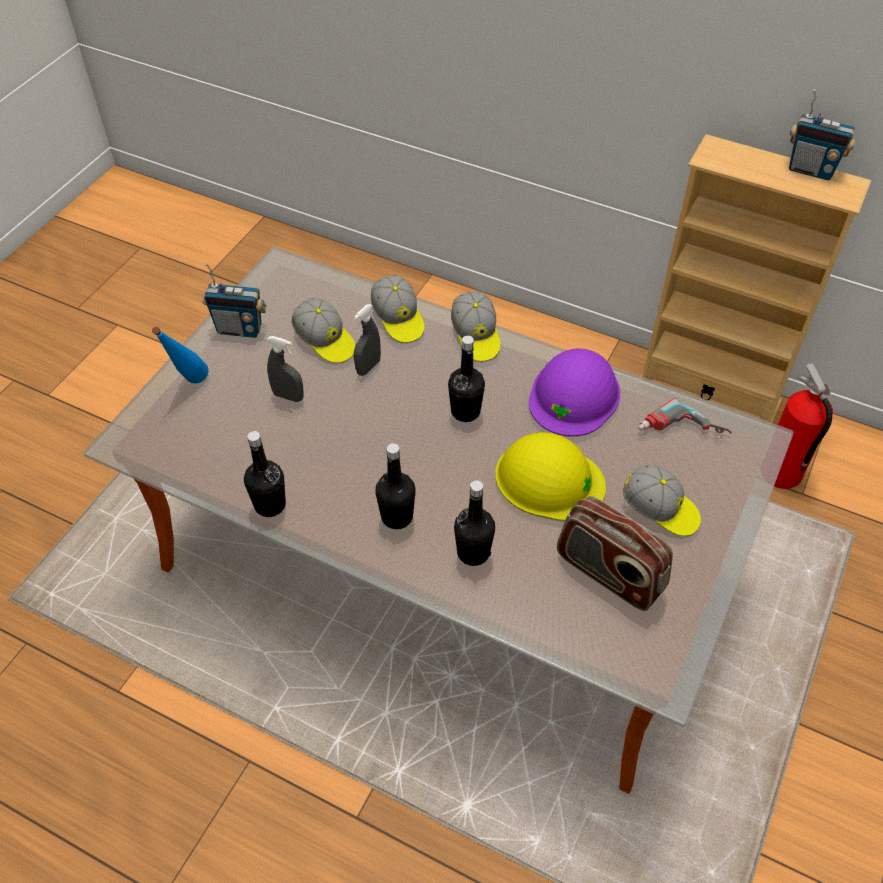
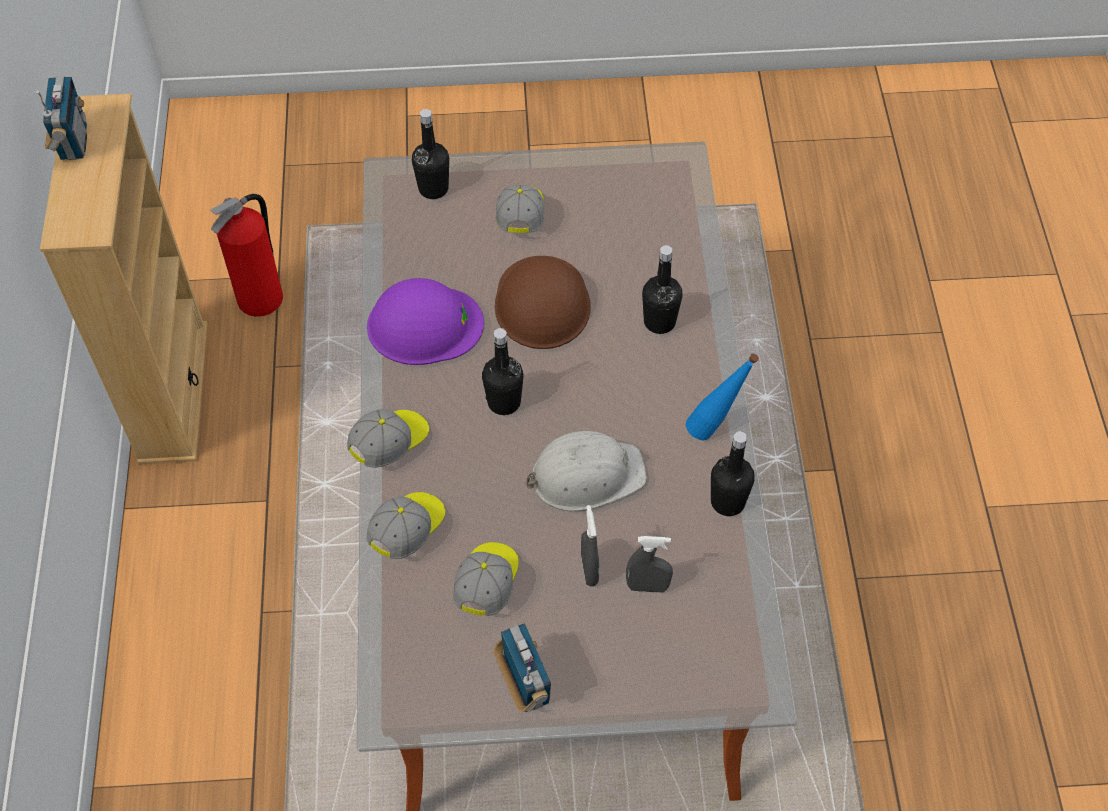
camera: 120 degrees left, 5 degrees up
blue bottle [152,327,209,384] -> blue bottle moved to [686,354,759,440]
grey spray bottle [354,304,381,376] -> grey spray bottle moved to [626,536,673,593]
black bottle [375,443,416,529] -> black bottle moved to [412,109,449,199]
yellow hard hat [495,432,606,521] -> brown hard hat [495,256,591,349]
radio [557,496,673,611] -> none
power drill [638,398,732,434] -> none
none -> white hard hat [525,431,647,511]

